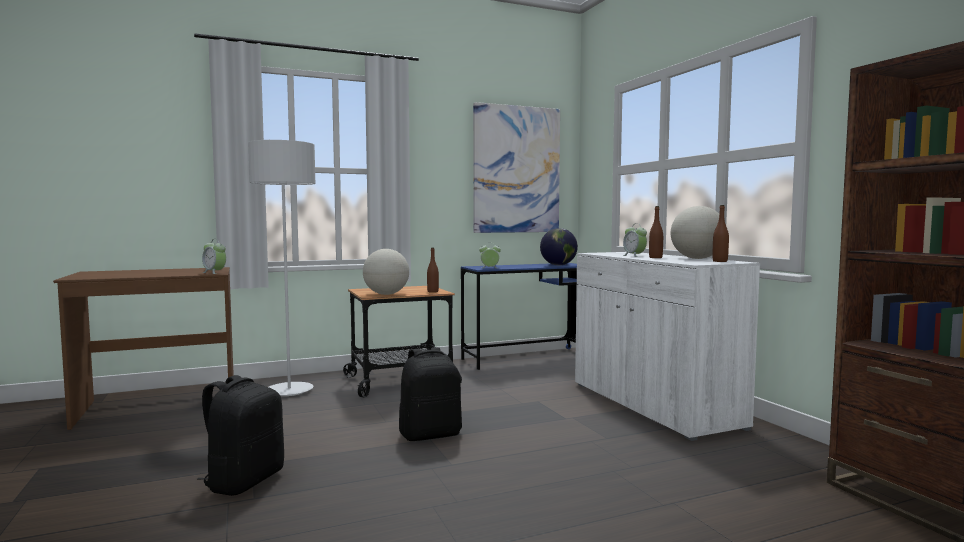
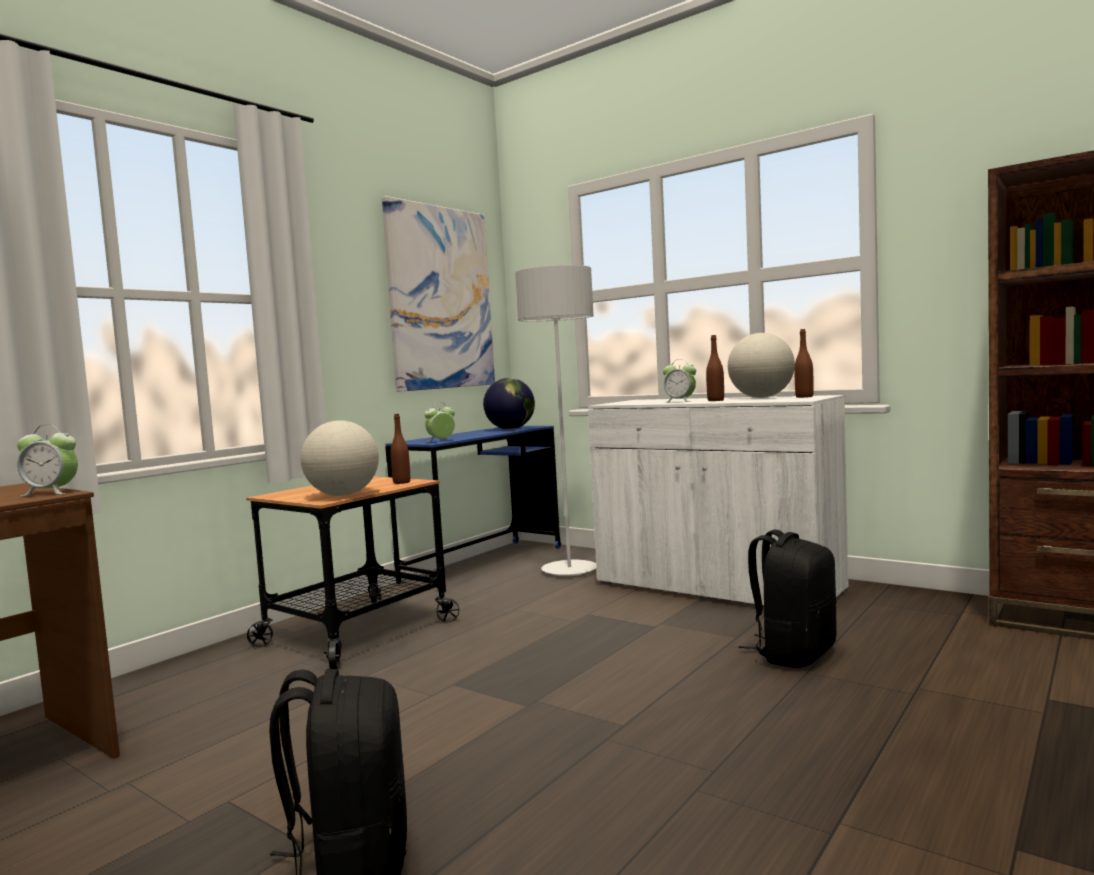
camera: 30 degrees left, 0 degrees up
grey floor lamp [248,140,316,396] -> grey floor lamp moved to [515,265,596,576]
black backpack [399,347,462,441] -> black backpack moved to [738,530,837,668]

